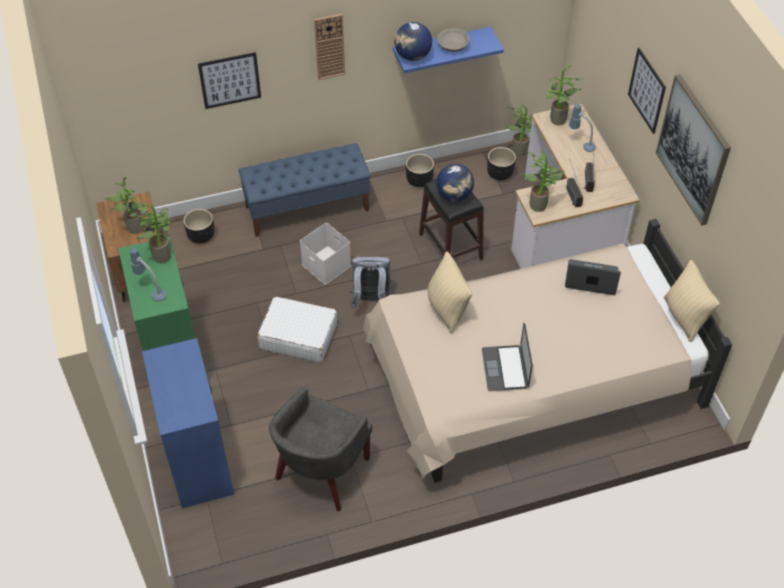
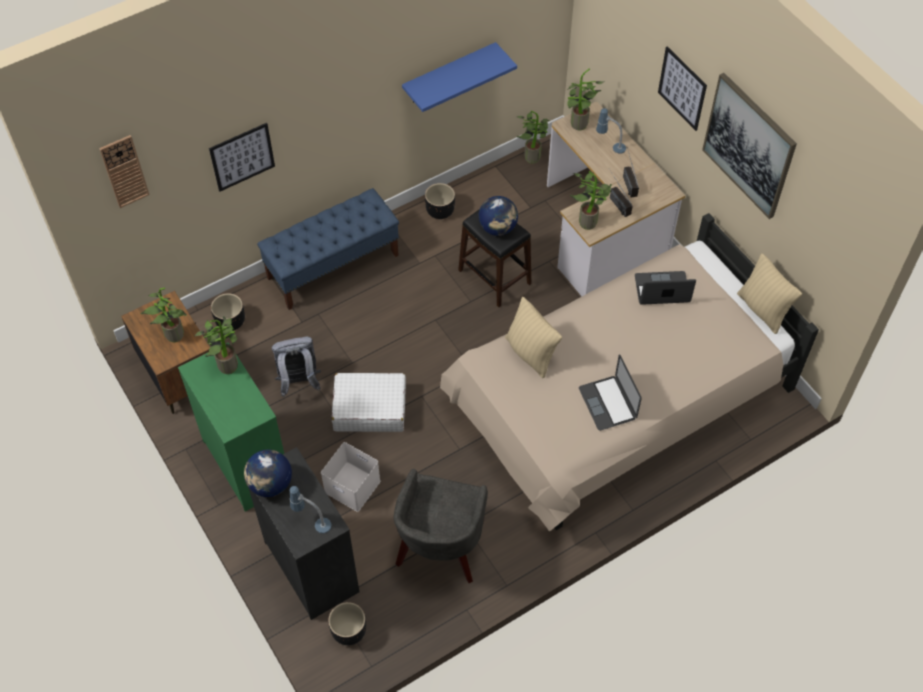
camera: 15 degrees left, 5 degrees up
table lamp [130,248,167,301] -> table lamp moved to [290,486,332,533]
blue dresser [142,338,234,508] -> black dresser [249,447,359,620]
white storage box [300,223,351,284] -> white storage box moved to [321,442,381,512]
wall clock [314,14,345,80] -> wall clock moved to [99,135,150,208]
grey backpack [349,257,393,308] -> grey backpack moved to [272,337,321,397]
globe [394,22,432,61] -> globe moved to [244,450,292,497]
grey bowl [437,28,470,52] -> none
black planter [487,147,516,181] -> black planter moved to [328,602,366,645]

